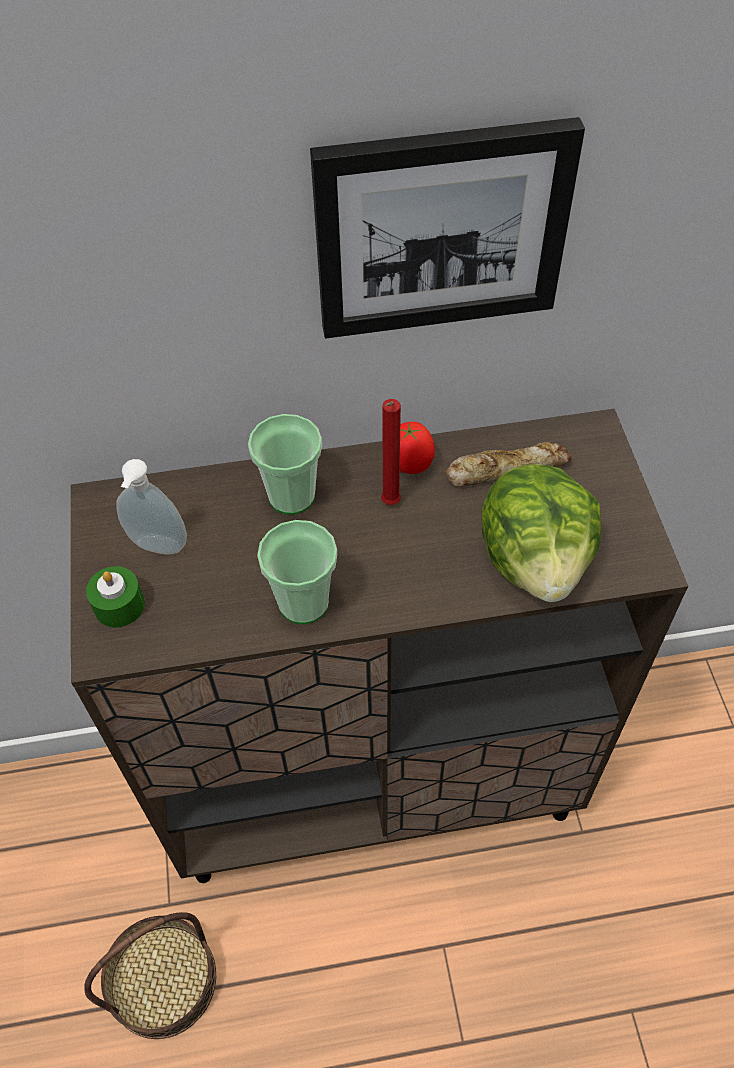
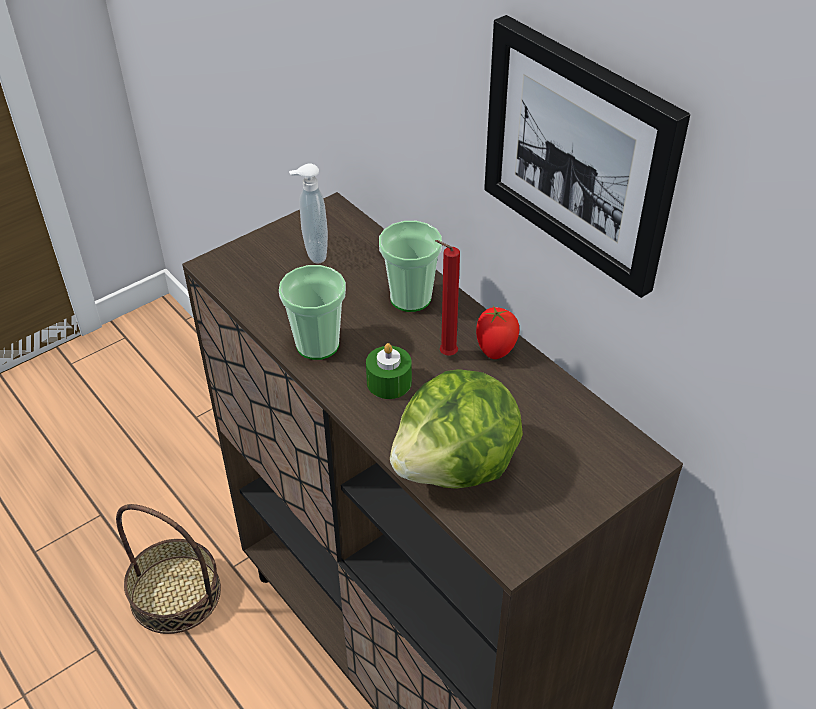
camera: 60 degrees right, 10 degrees down
green candle [86,566,145,628] -> green candle moved to [366,343,412,399]
bread [445,442,572,486] -> none

